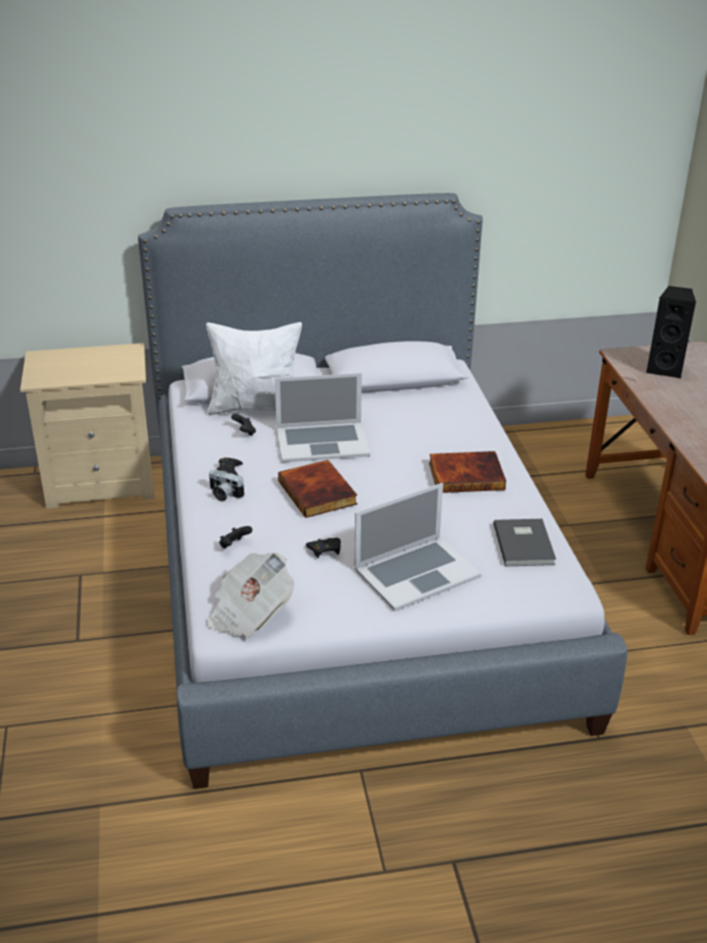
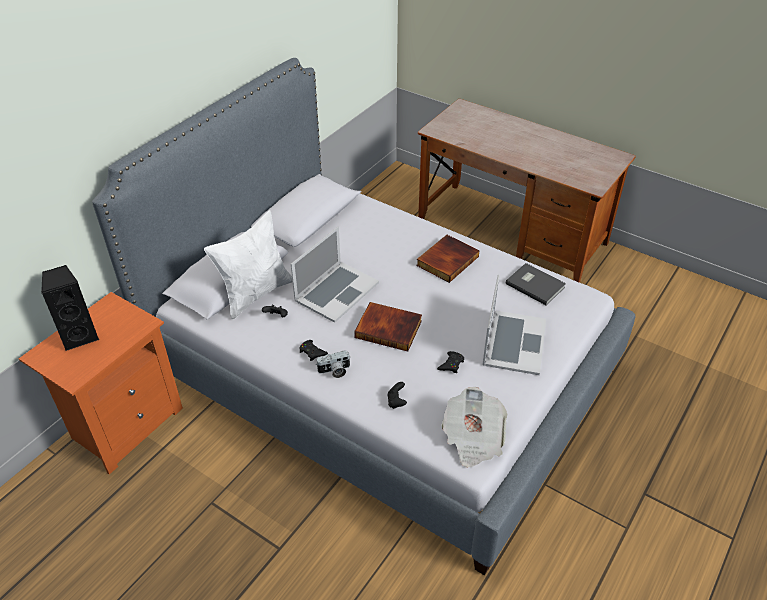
camera: 45 degrees left, 10 degrees up
beige nightstand [20,343,155,509] -> orange nightstand [19,292,183,475]
black speaker [646,286,696,378] -> black speaker moved to [41,265,100,351]

